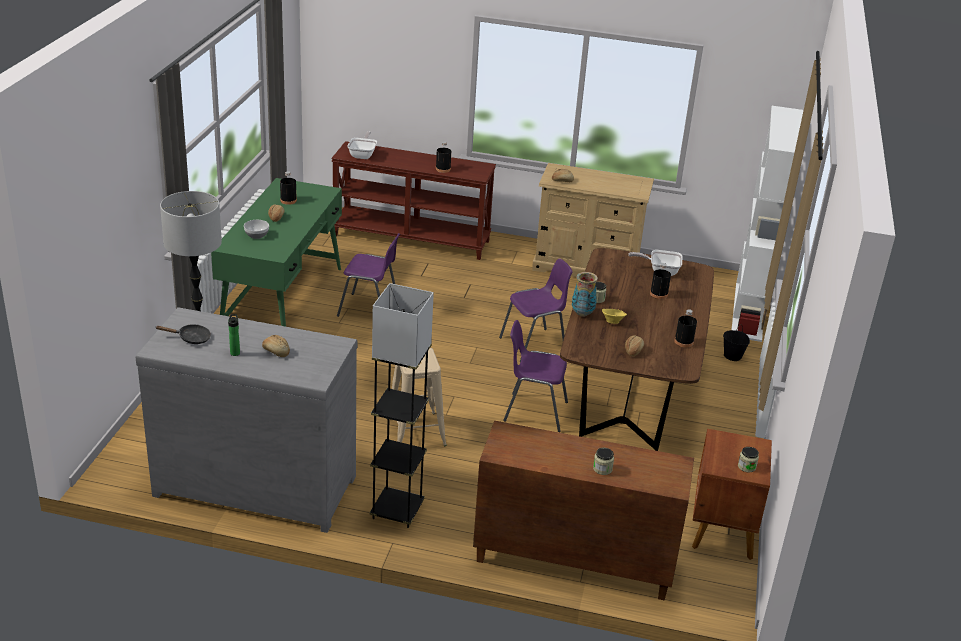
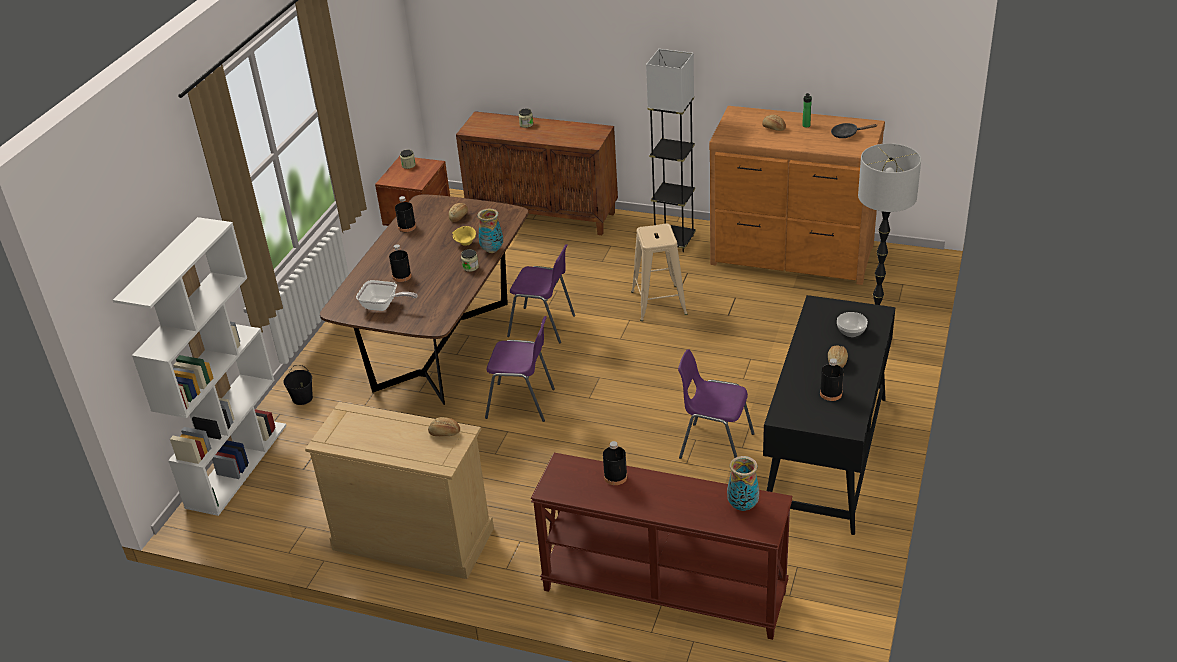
camera: 170 degrees left, 5 degrees up
grey dresser [135,307,357,533] -> brown dresser [709,106,885,285]
green desk [211,178,342,327] -> black desk [763,295,895,535]
frying pan [347,131,377,159] -> vase [727,456,759,511]
purple chair [499,258,572,363] -> purple chair turned 150 degrees counterclockwise [485,316,555,422]

